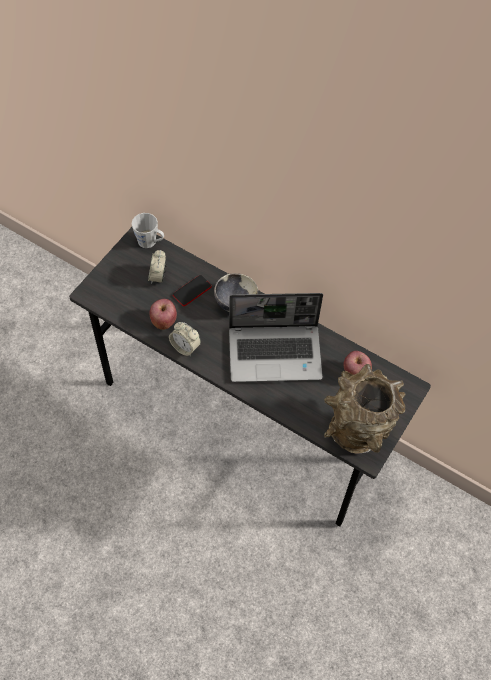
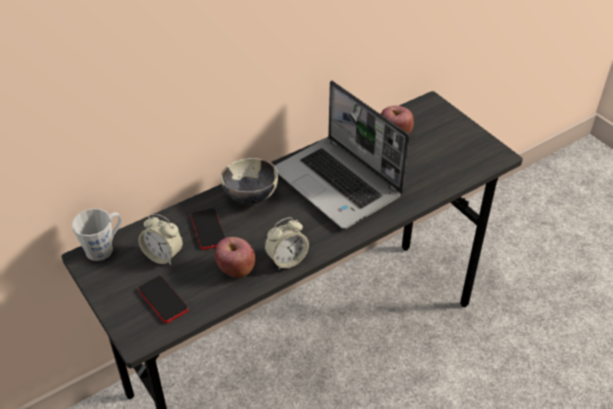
camera: 65 degrees left, 15 degrees down
laptop [229,293,323,382] -> laptop turned 120 degrees clockwise [275,80,409,229]
brown vase [324,364,406,453] -> none
none -> phone [138,276,188,323]

